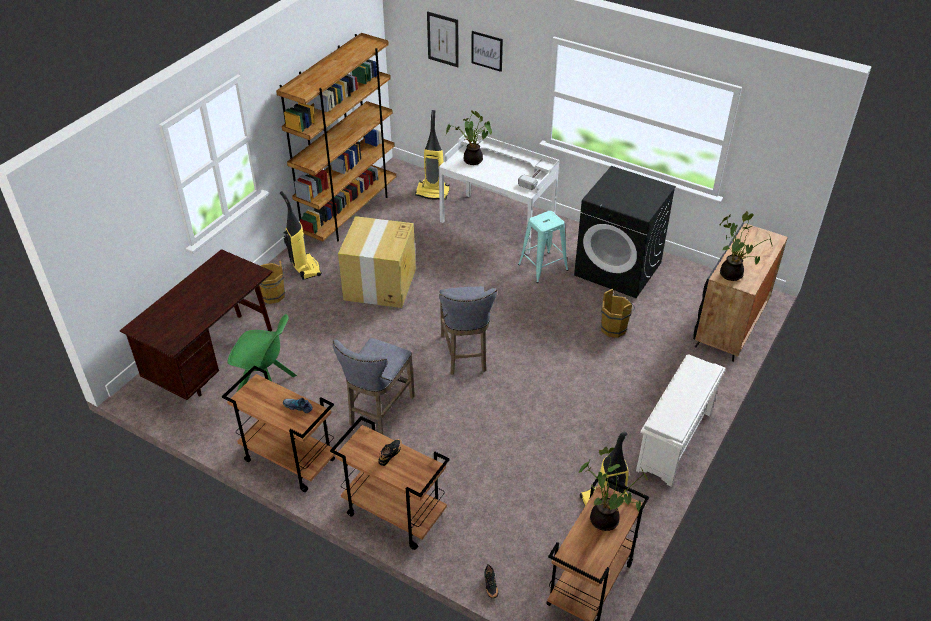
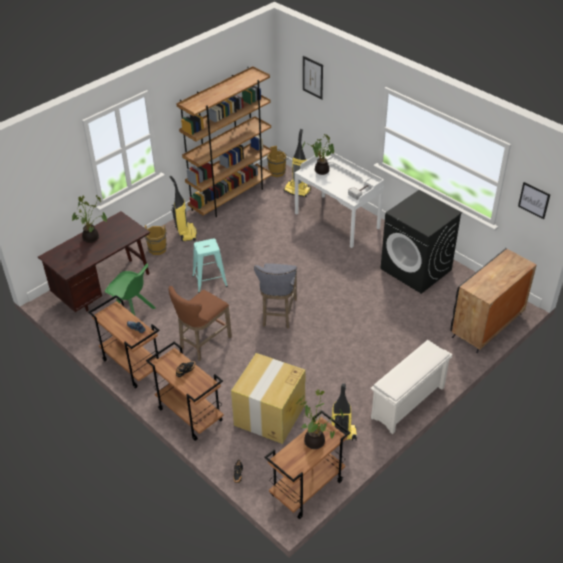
camera: 15 degrees right, 0 degrees up
grey stool [332,338,415,435] -> brown stool [169,286,232,361]
cardboard box [338,216,416,308] -> cardboard box moved to [231,353,305,444]
picture [471,31,503,72] -> picture moved to [518,182,550,219]
turquoise stool [518,211,568,283] -> turquoise stool moved to [193,238,228,293]
brown bucket [601,289,635,338] -> brown bucket moved to [267,146,289,177]
potted plant [719,211,772,281] -> potted plant moved to [72,195,107,243]

